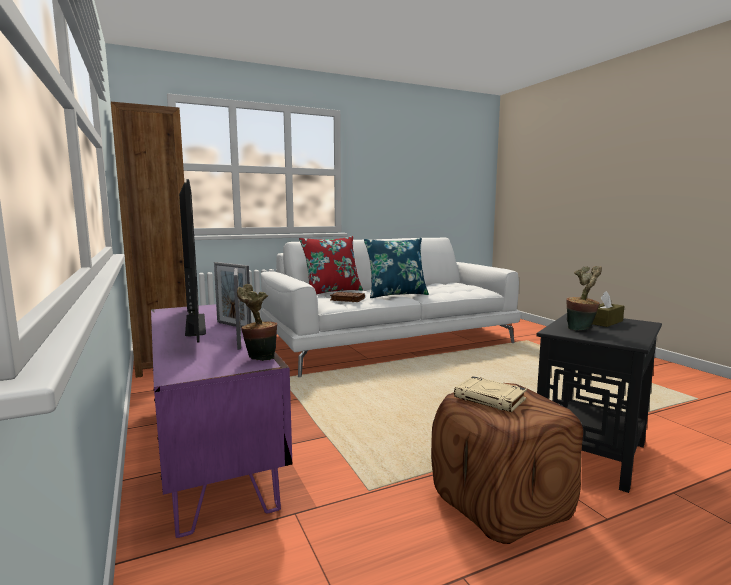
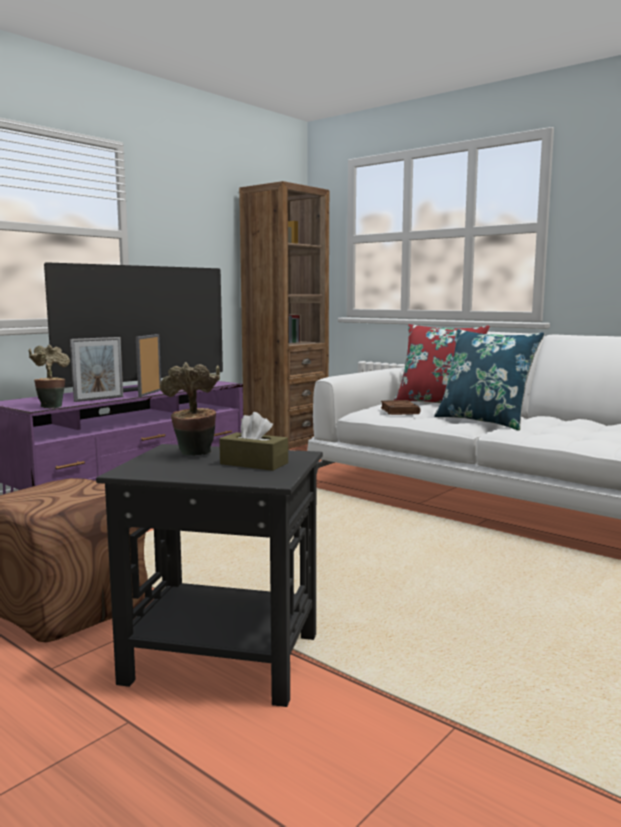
camera: 65 degrees right, 0 degrees up
beige book [454,376,527,412] -> none

